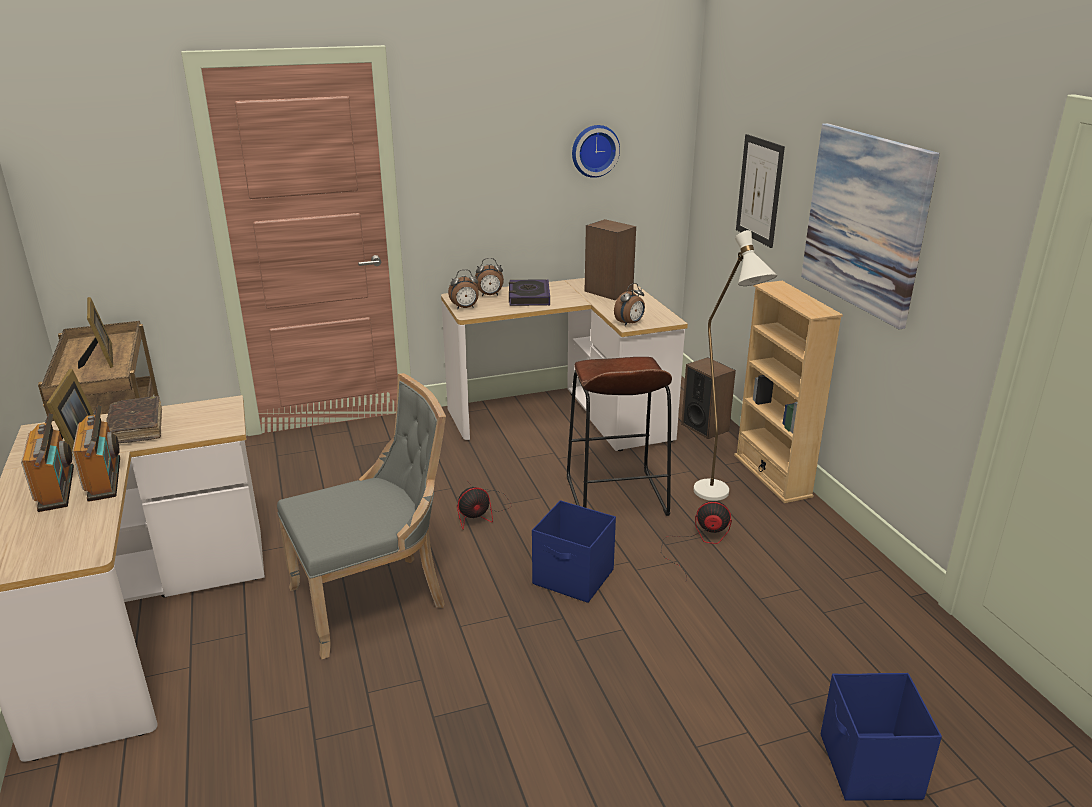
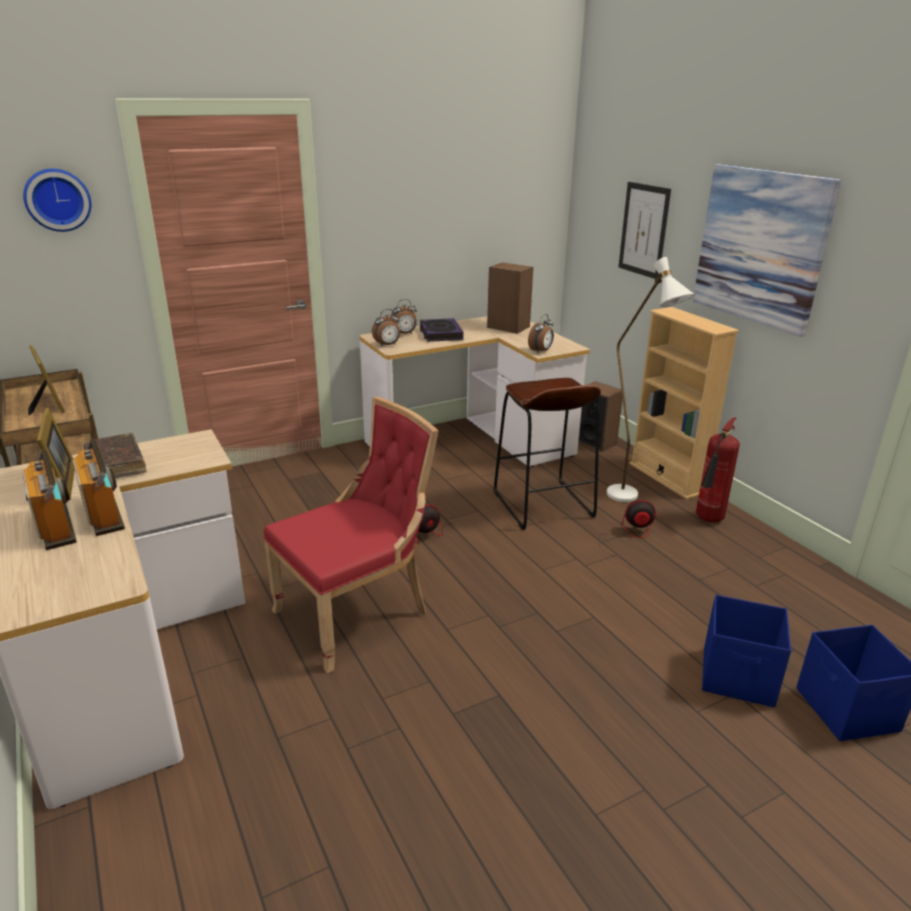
camera: 10 degrees left, 0 degrees up
grey chair [277,373,446,659] -> red chair [264,397,438,673]
blue storage box [532,500,616,603] -> blue storage box moved to [702,595,791,707]
wall clock [572,125,620,178] -> wall clock moved to [23,169,92,232]
none -> fire extinguisher [696,417,740,523]

